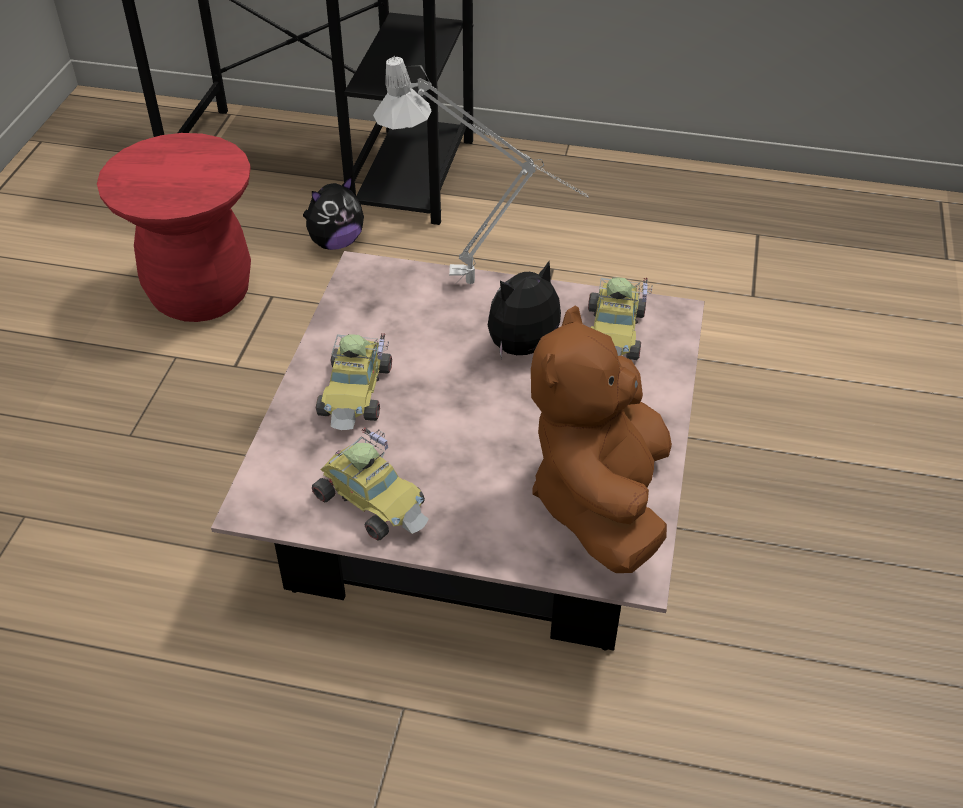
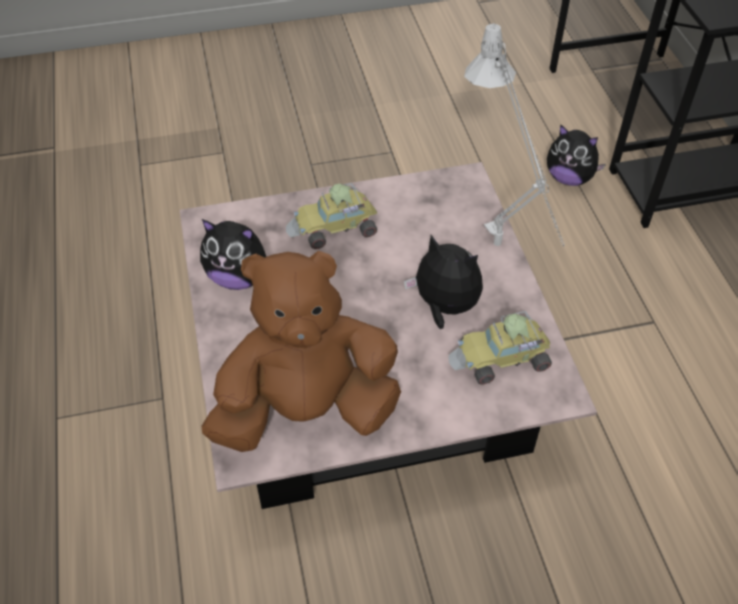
camera: 65 degrees right, 5 degrees up
red stool [97,133,251,322] -> none
toy car [312,428,428,540] -> plush toy [200,219,266,290]

